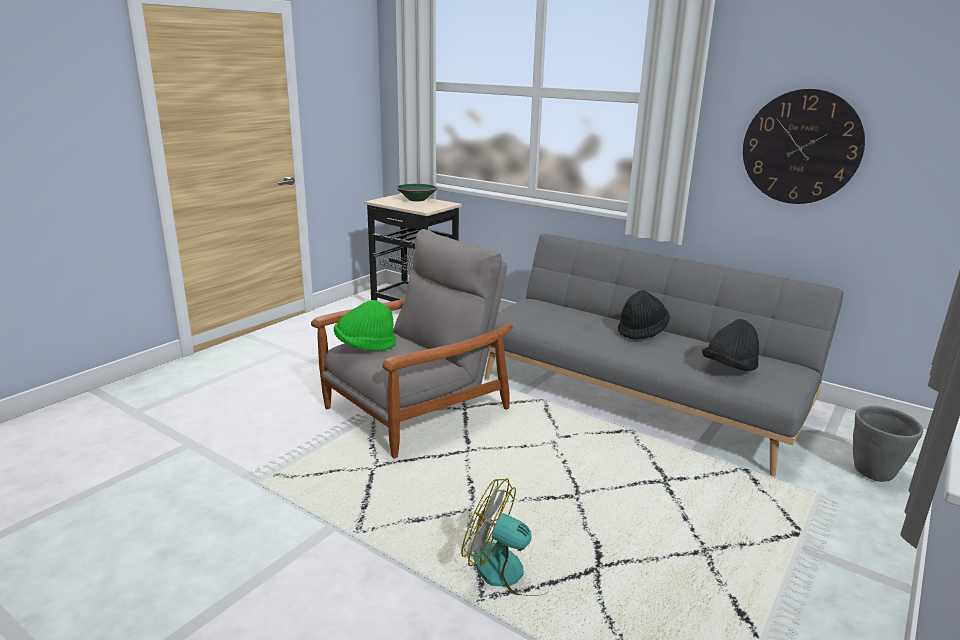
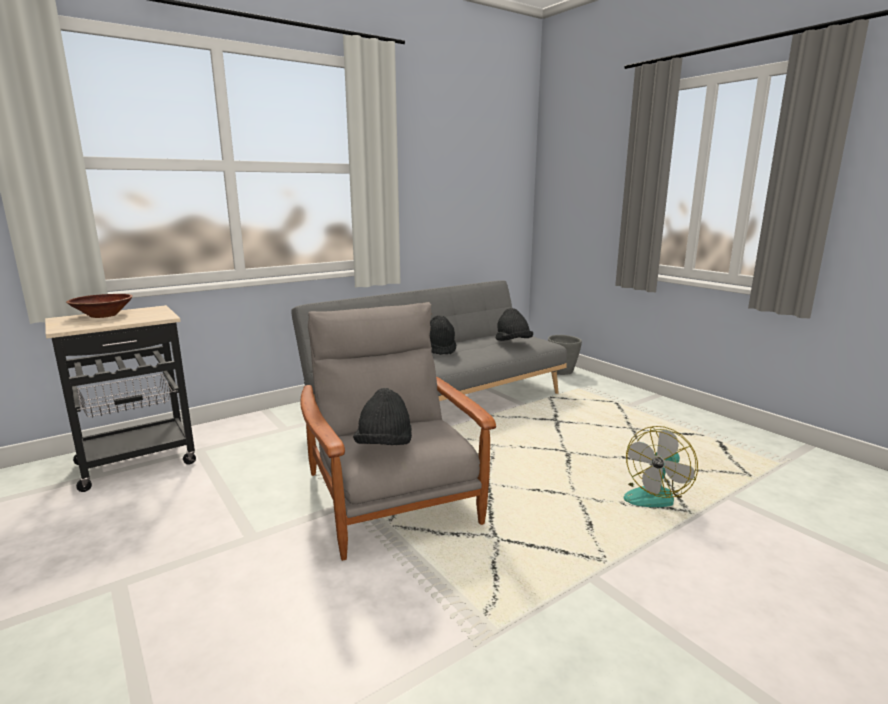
camera: 70 degrees left, 5 degrees down
green hat [334,300,396,351] -> black hat [353,388,412,445]
green bowl [396,184,438,201] -> brown bowl [66,294,133,318]
wall clock [743,89,865,204] -> none

